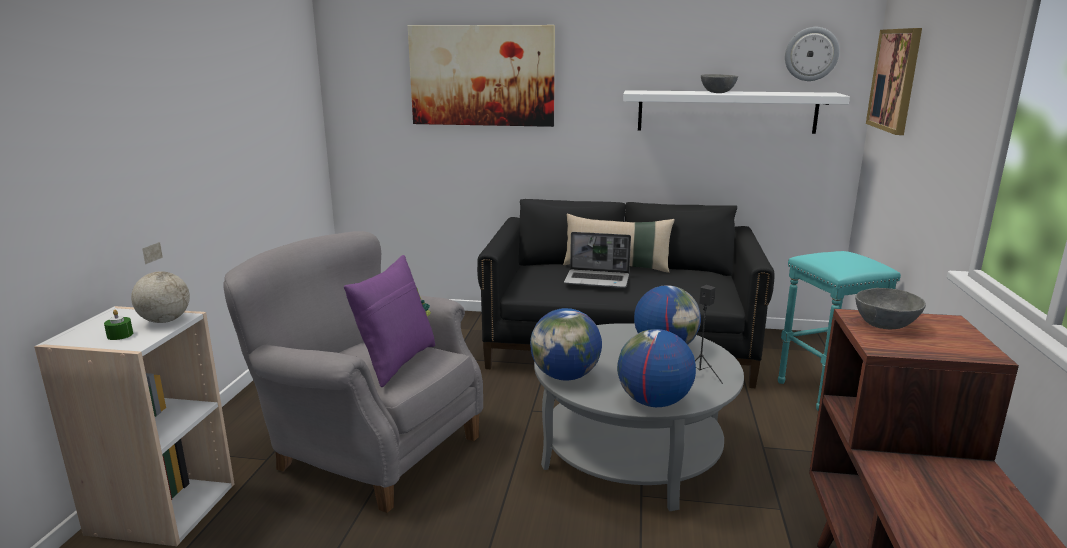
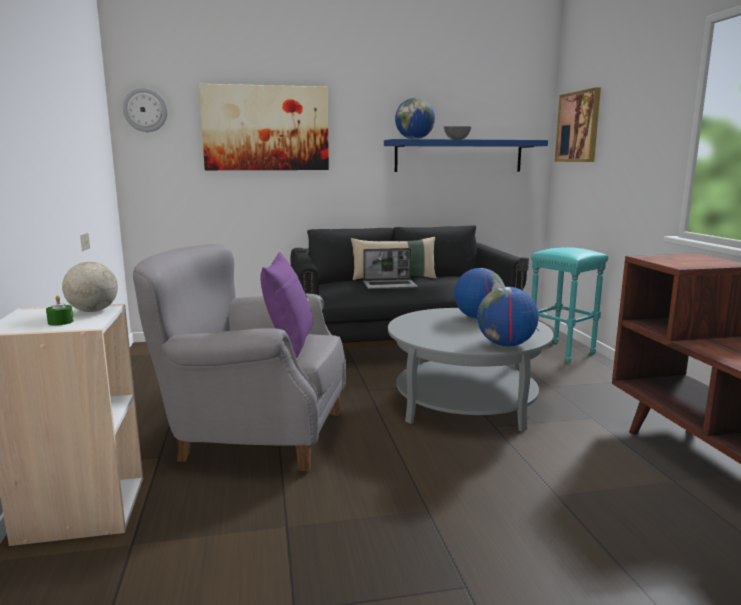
camera: 20 degrees left, 5 degrees down
globe [530,308,602,380] -> globe moved to [395,98,435,139]
white shelf [623,90,850,134] -> blue shelf [384,139,548,172]
wall clock [785,27,840,81] -> wall clock moved to [123,88,167,132]
grey bowl [855,288,926,329] -> none

